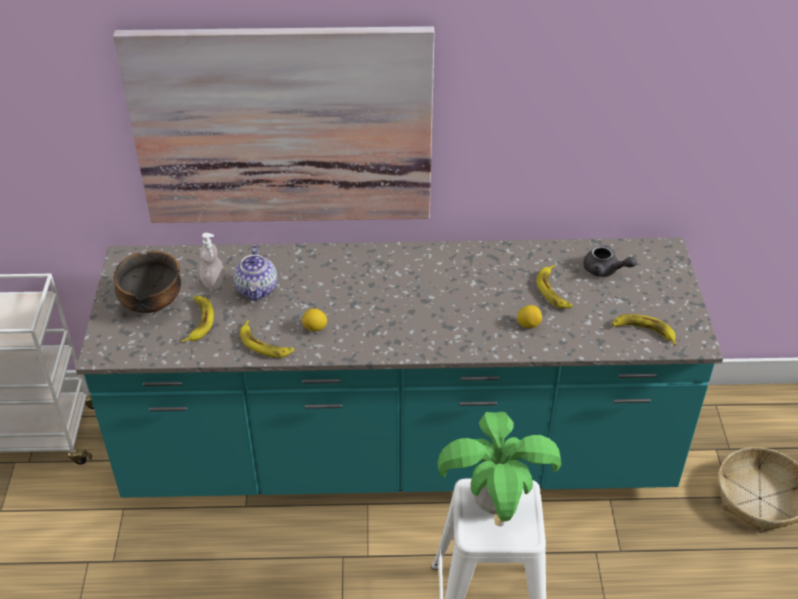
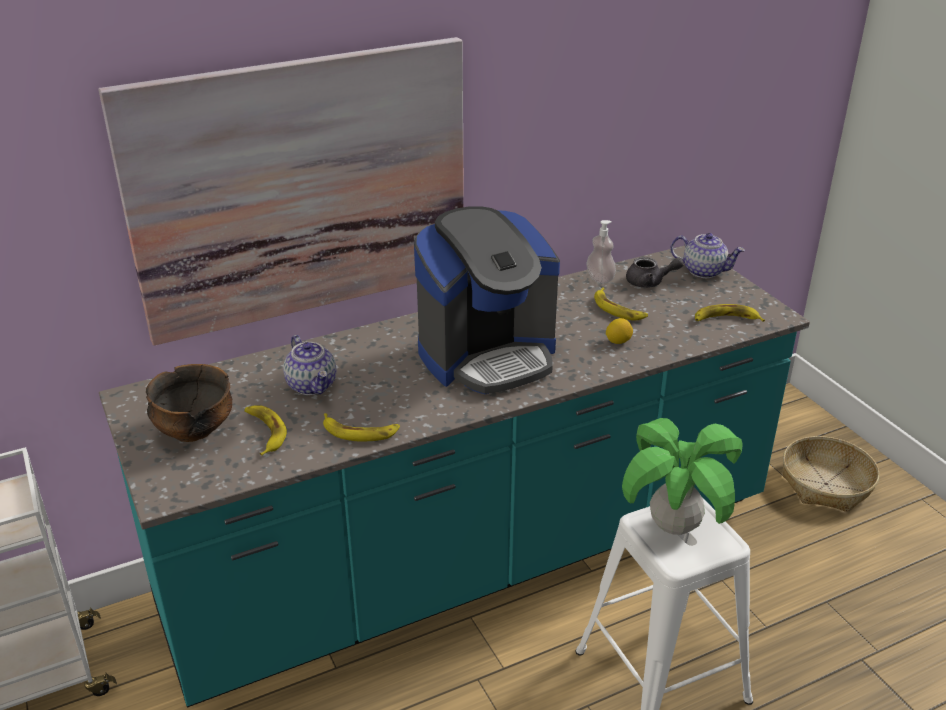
camera: 25 degrees left, 10 degrees down
soap dispenser [200,233,224,289] -> soap dispenser moved to [586,220,616,284]
lemon [302,308,327,331] -> none
none -> coffee machine [414,206,560,394]
none -> teapot [670,233,745,278]

